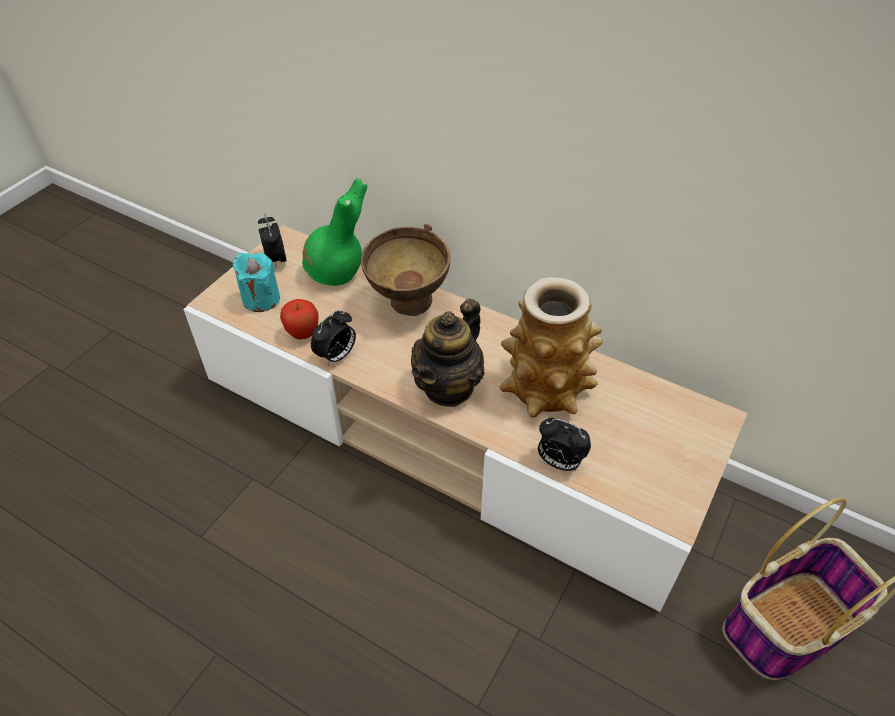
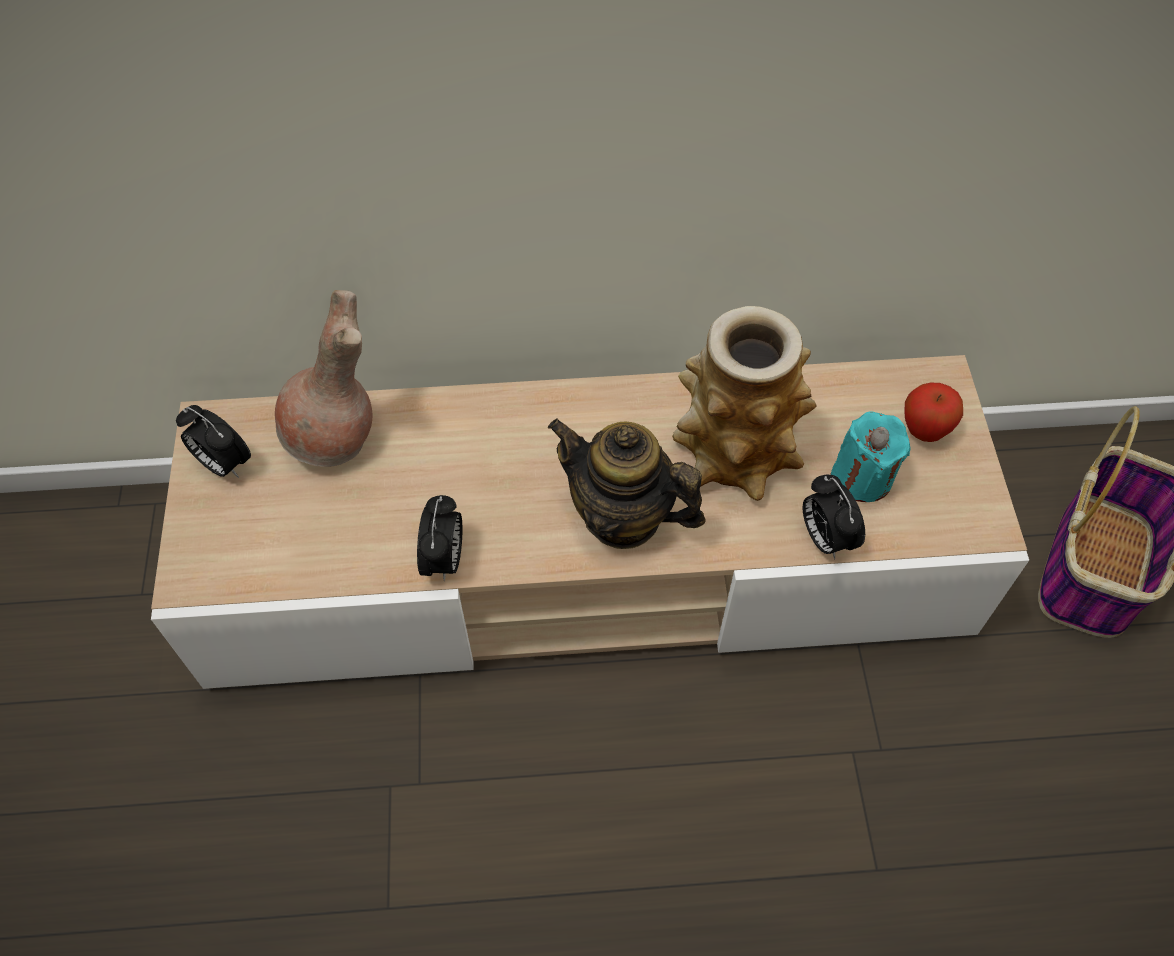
camera: 35 degrees left, 10 degrees up
turquoise candle [232,253,280,312] -> turquoise candle moved to [831,411,911,502]
apple [280,299,319,340] -> apple moved to [904,383,963,442]
green vase [302,179,368,286] -> brown vase [275,290,373,467]
brown bowl [361,224,451,316] -> none
teapot [411,299,485,407] -> teapot turned 120 degrees clockwise [548,418,706,549]
alarm clock [538,418,591,471] -> alarm clock turned 75 degrees clockwise [803,475,865,559]

